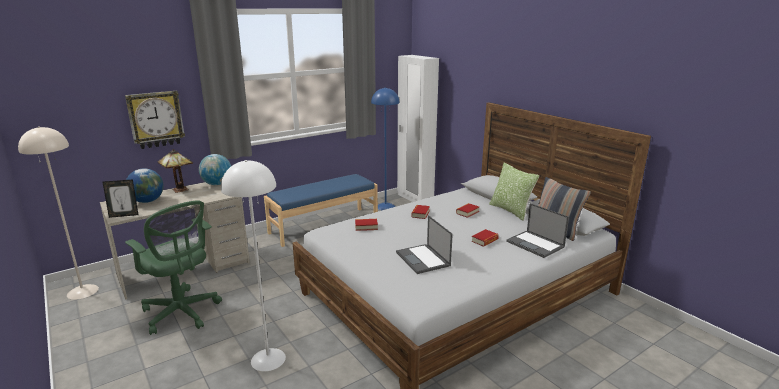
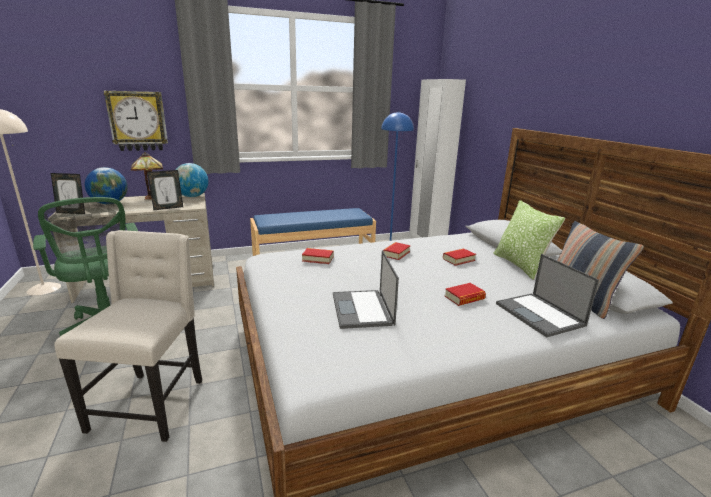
camera: 15 degrees right, 0 degrees up
white floor lamp [221,160,286,371] -> beige chair [54,230,202,442]
none -> picture frame [147,170,183,210]

